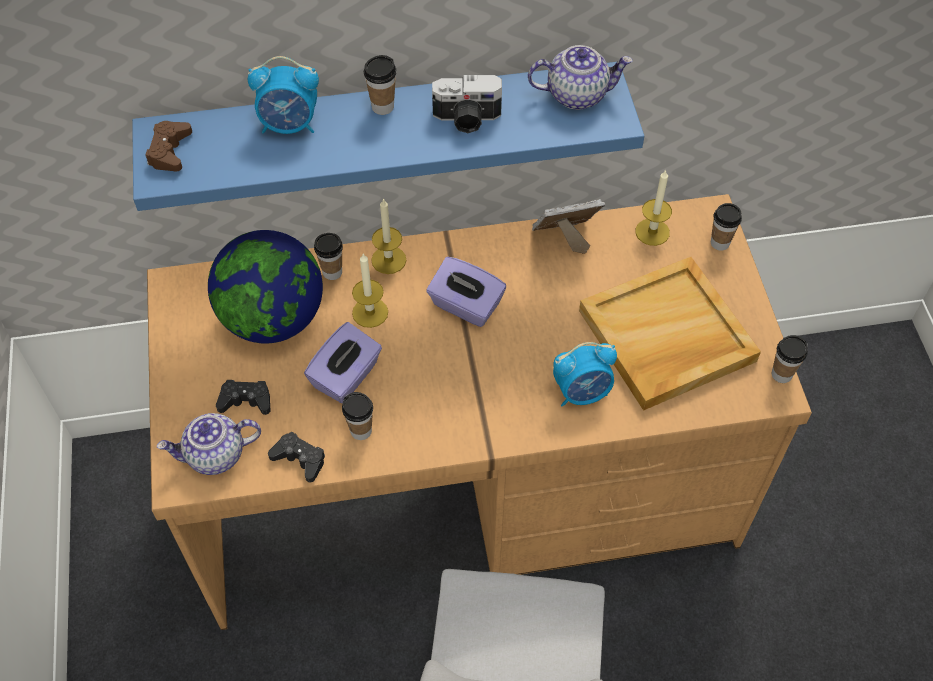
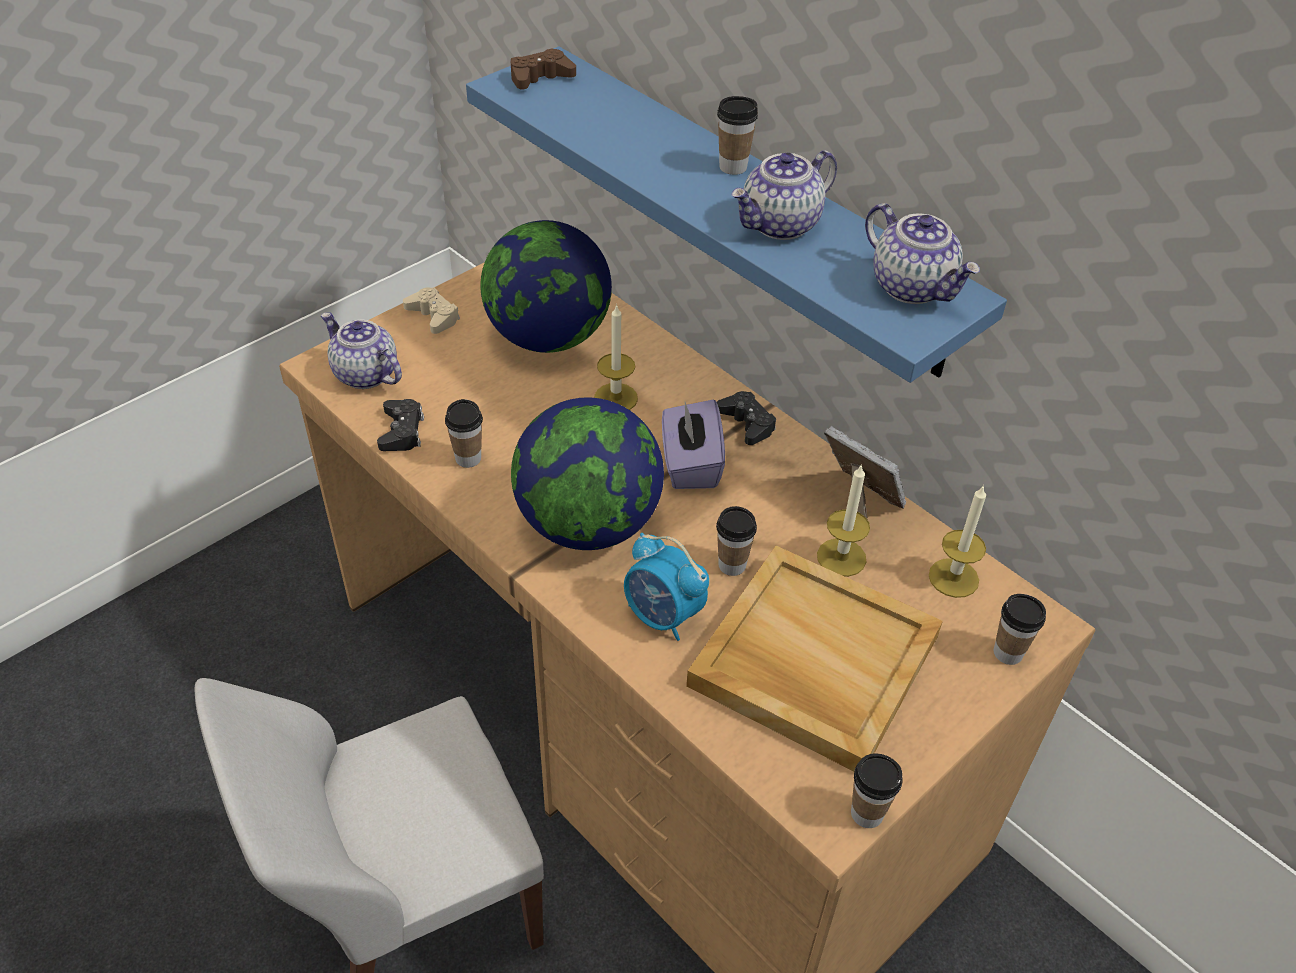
camera: 55 degrees right, 10 degrees down
black game controller [216,380,270,415] -> black game controller moved to [717,391,776,445]
alarm clock [248,56,319,134] -> none
purple tissue box [304,322,382,403] -> none
cup [314,233,343,280] -> cup moved to [716,506,757,576]
candle [371,198,406,274] -> candle moved to [817,464,870,577]
camera [432,75,502,133] -> teapot [731,150,837,240]
none -> beige game controller [403,287,460,334]
none -> globe [511,397,664,550]

